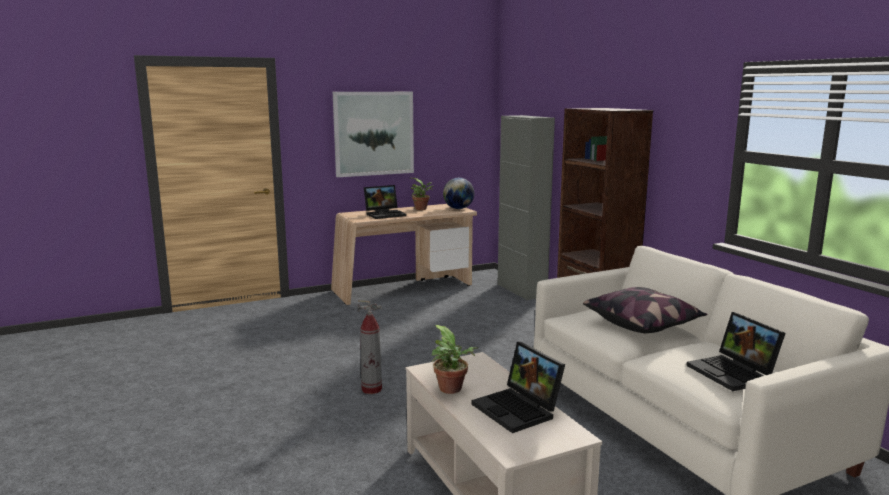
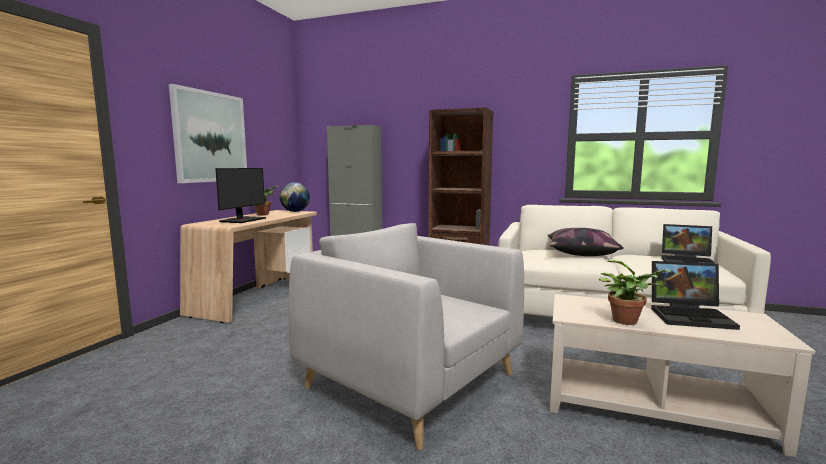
camera: 45 degrees left, 5 degrees down
fire extinguisher [358,300,382,394] -> grey armchair [288,223,524,450]
laptop [364,185,407,219] -> monitor [215,168,266,223]

